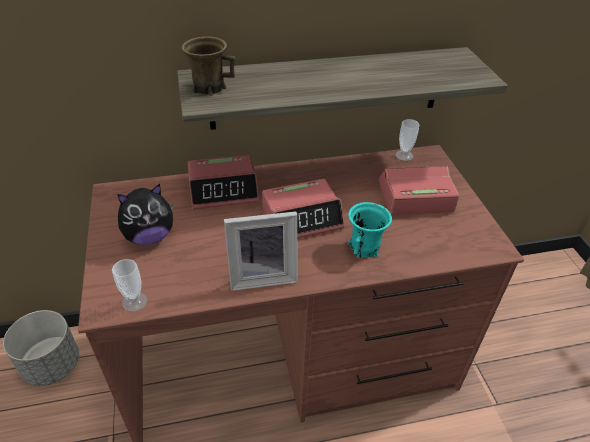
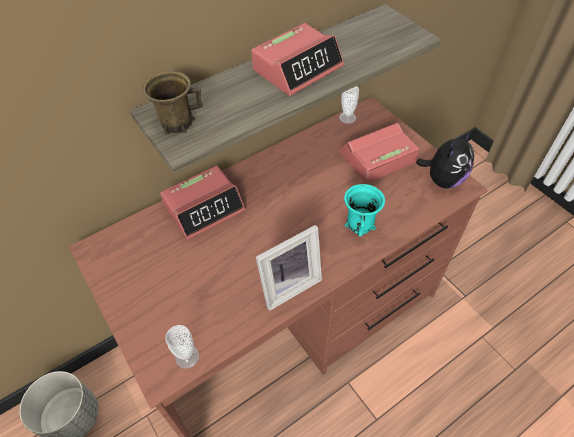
camera: 20 degrees left, 10 degrees up
plush toy [117,184,173,245] -> plush toy moved to [416,131,474,188]
alarm clock [262,179,345,238] -> alarm clock moved to [251,23,344,96]

